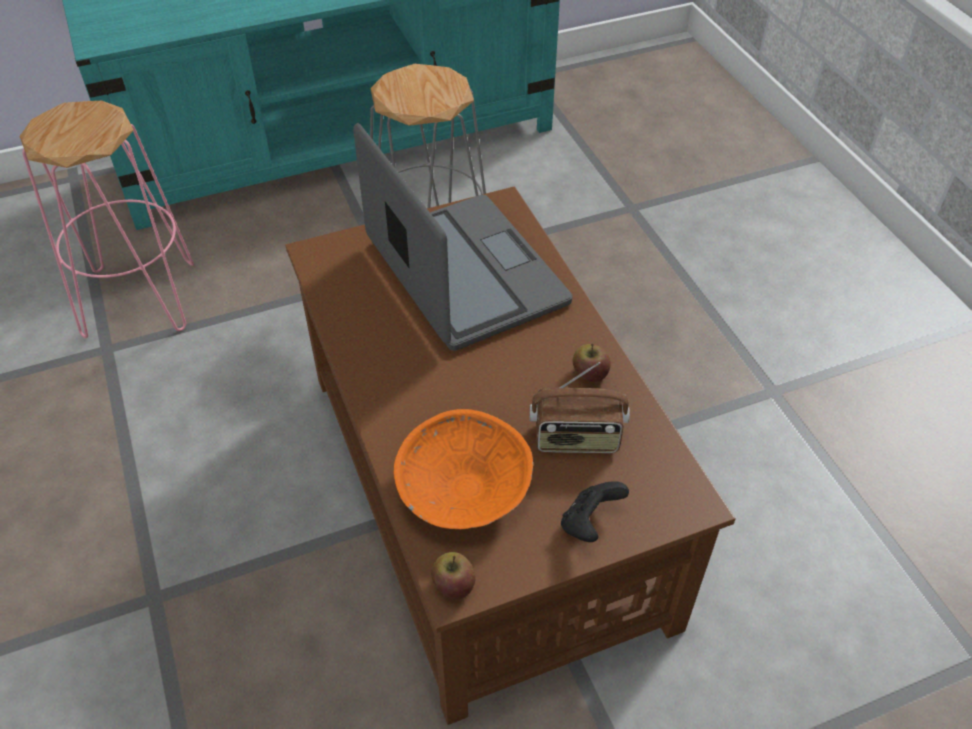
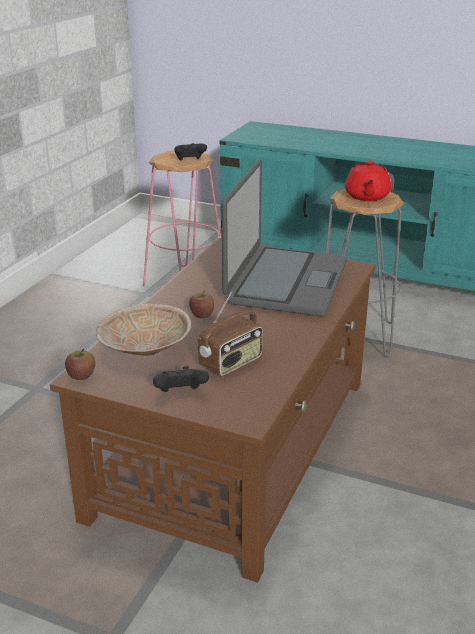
camera: 45 degrees right, 20 degrees down
orange bowl [394,409,533,529] -> beige bowl [96,303,191,356]
radio [529,362,630,453] -> radio turned 90 degrees counterclockwise [198,291,263,377]
apple [573,344,611,382] -> apple moved to [189,290,214,318]
none -> black game controller [174,143,207,160]
none -> red teapot [345,160,391,201]

